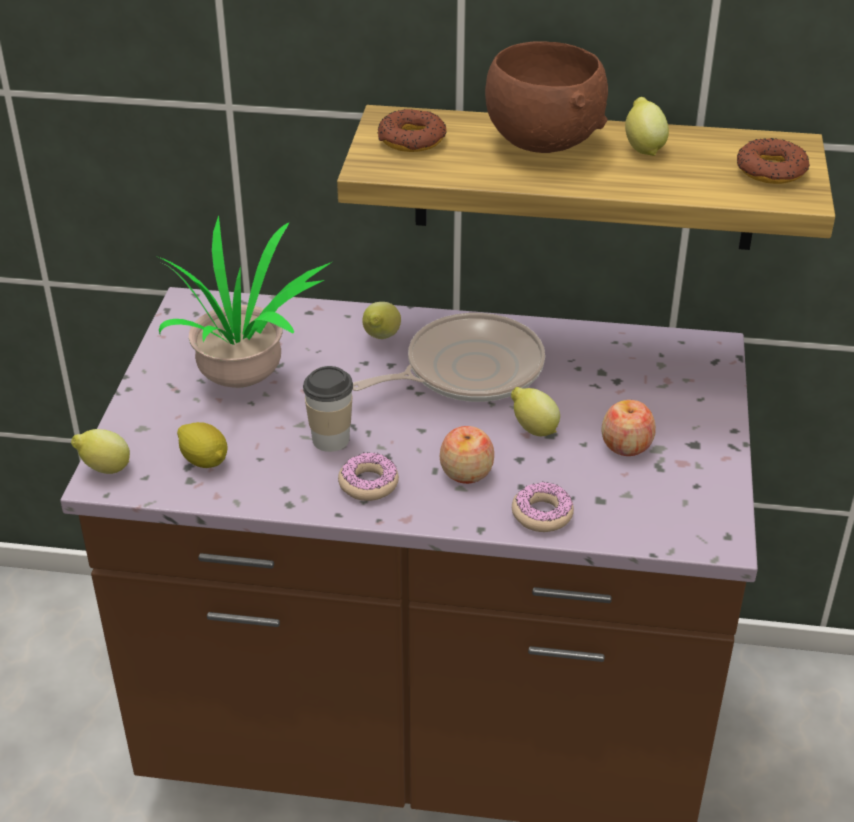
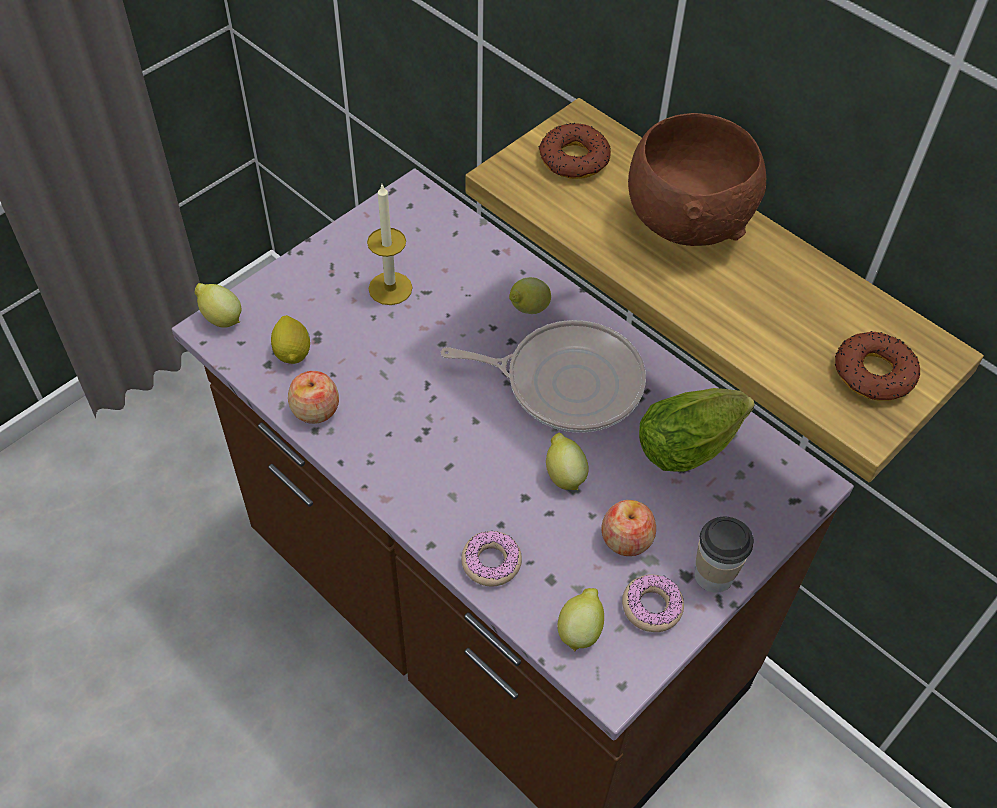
camera: 35 degrees right, 15 degrees up
potted plant [159,215,332,388] -> candle [367,185,412,305]
cup [303,366,353,452] -> cup moved to [695,517,754,593]
donut [338,452,399,501] -> donut moved to [622,574,684,632]
apple [440,426,494,484] -> apple moved to [288,371,339,424]
lemon [625,97,669,156] -> lemon moved to [557,588,604,652]
none -> lettuce [639,388,755,472]

